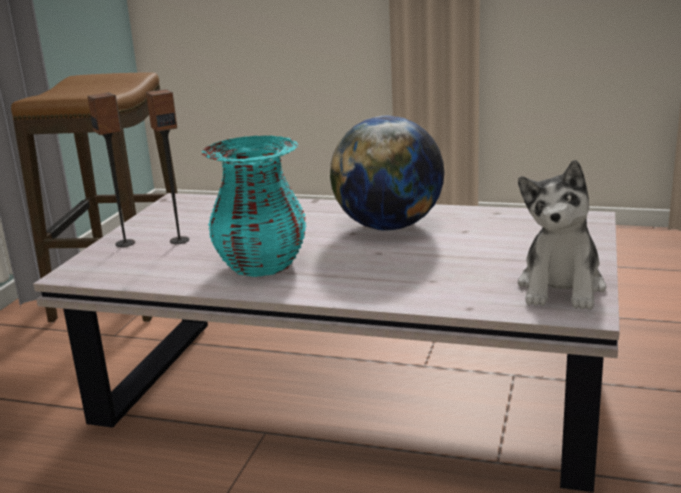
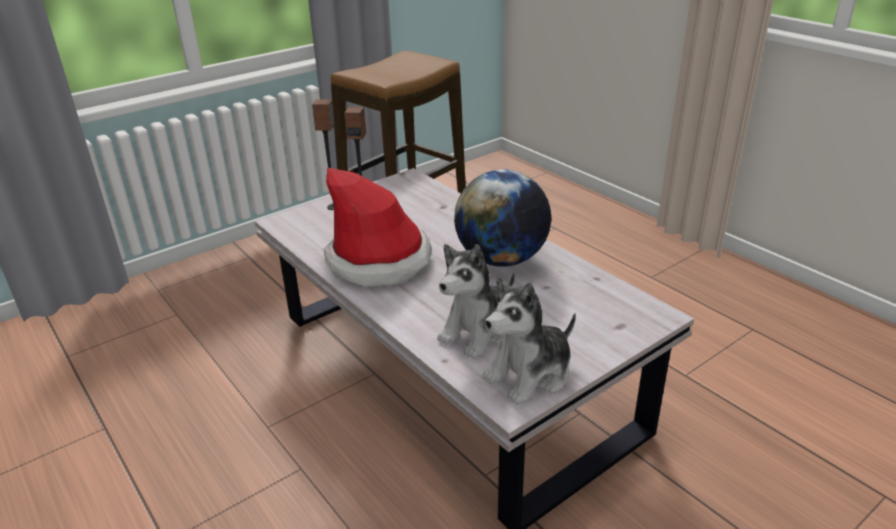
camera: 35 degrees right, 10 degrees up
turquoise vase [201,136,306,277] -> hat [324,168,432,286]
none -> plush toy [437,244,515,359]

